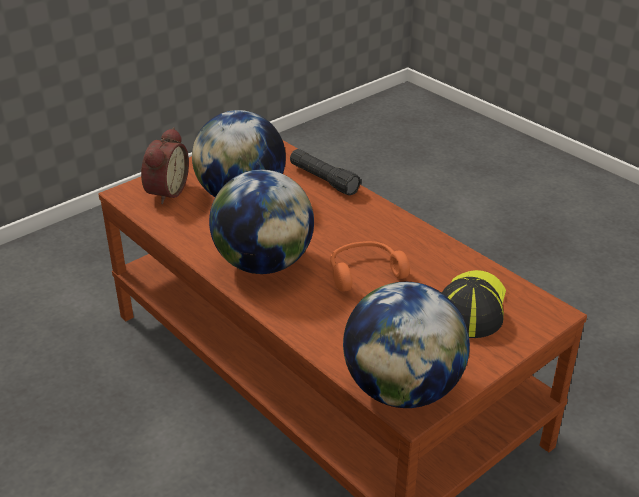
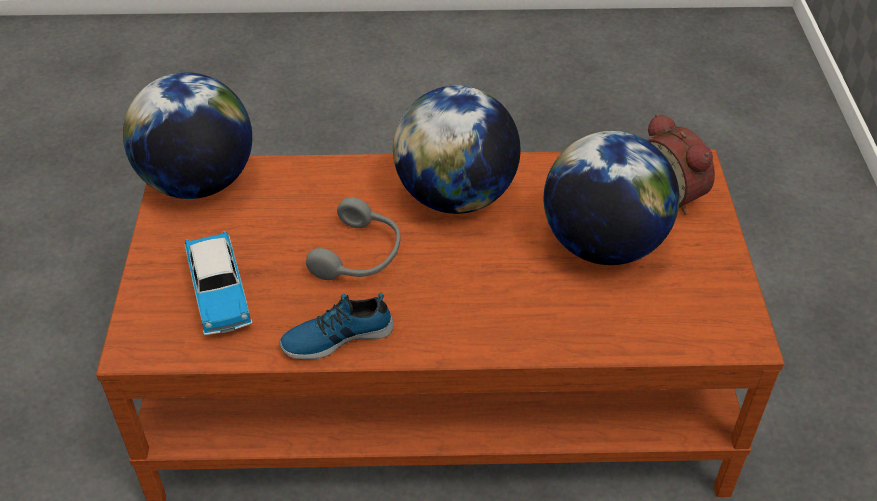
camera: 130 degrees right, 10 degrees up
black flashlight [290,149,361,195] -> none
orange headphones [330,241,410,292] -> grey headphones [306,197,401,280]
cap [442,270,506,338] -> toy car [185,231,252,335]
none -> shoe [279,293,393,360]

